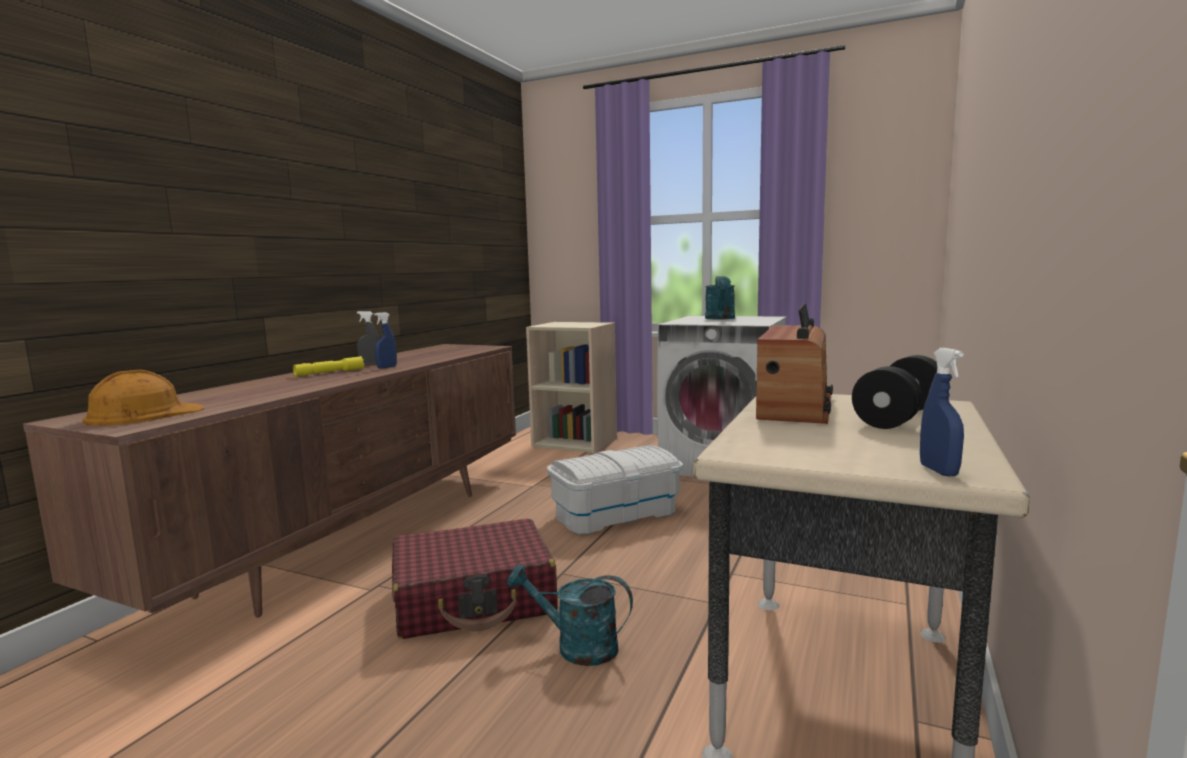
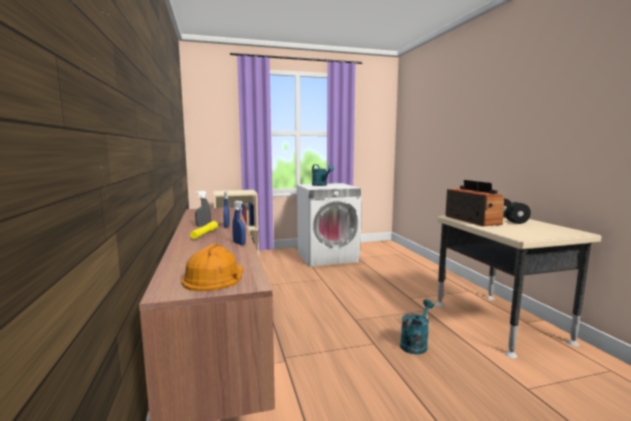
camera: 40 degrees left, 0 degrees up
red suitcase [392,519,558,639] -> none
turquoise watering can [507,564,633,666] -> turquoise watering can turned 150 degrees clockwise [400,299,434,354]
white storage box [547,445,683,534] -> none
blue spray bottle [920,348,964,476] -> blue spray bottle moved to [232,201,246,245]

